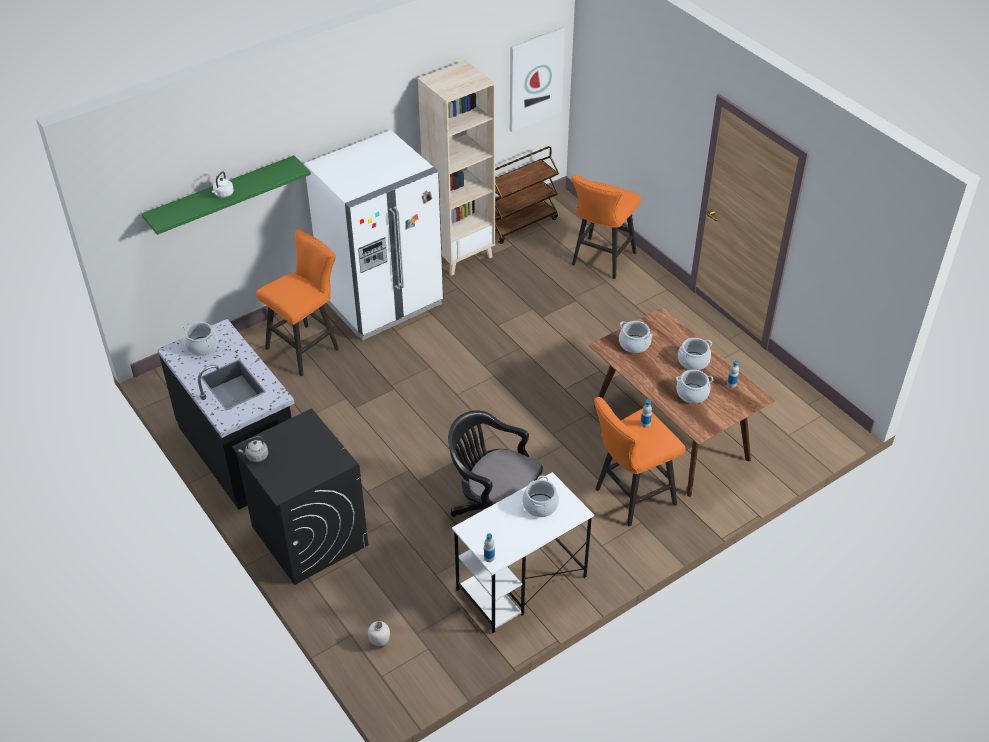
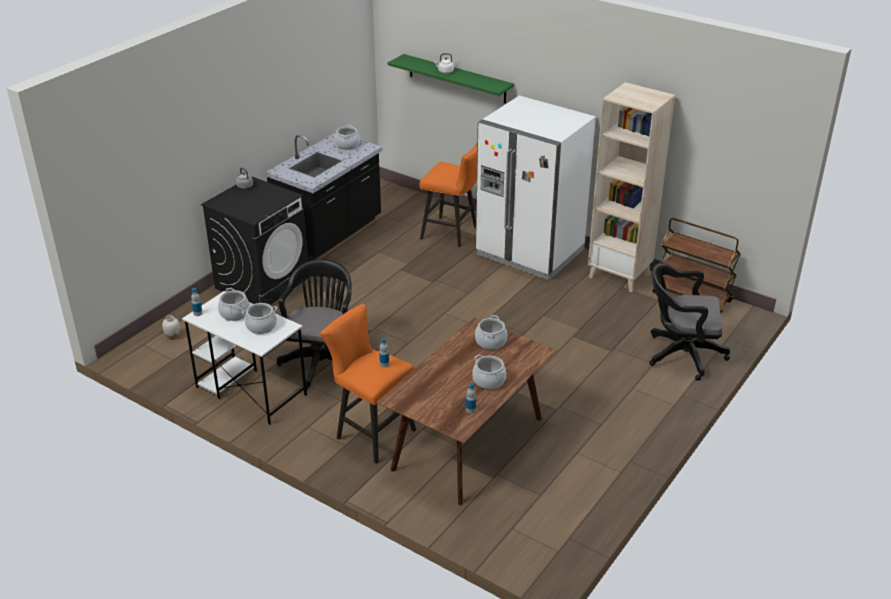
camera: 70 degrees right, 10 degrees down
picture [510,27,565,132] -> none
orange stool [572,175,641,279] -> black office chair [649,263,730,381]
cooking pot [676,369,713,404] -> cooking pot moved to [218,288,250,321]

